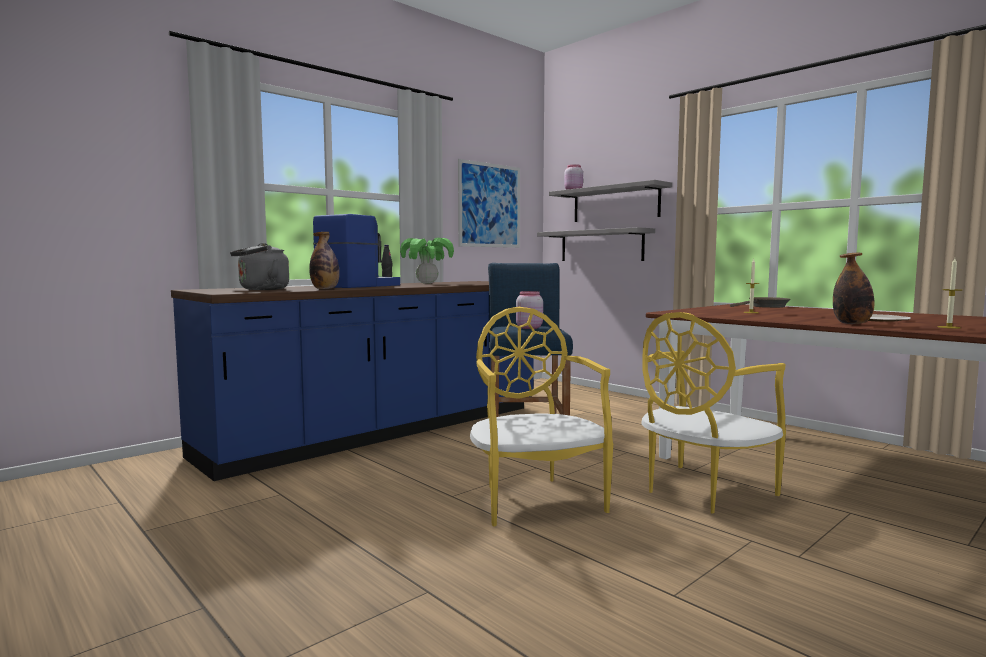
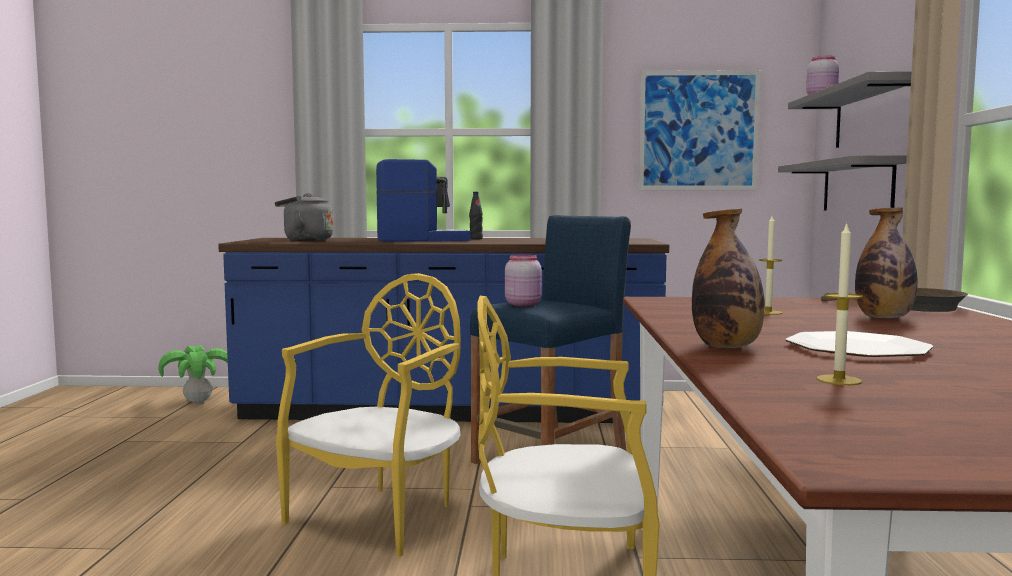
camera: 45 degrees right, 0 degrees up
bottle [309,232,339,289] -> bottle moved to [855,207,918,318]
potted plant [400,238,454,284] -> potted plant moved to [158,345,228,403]

